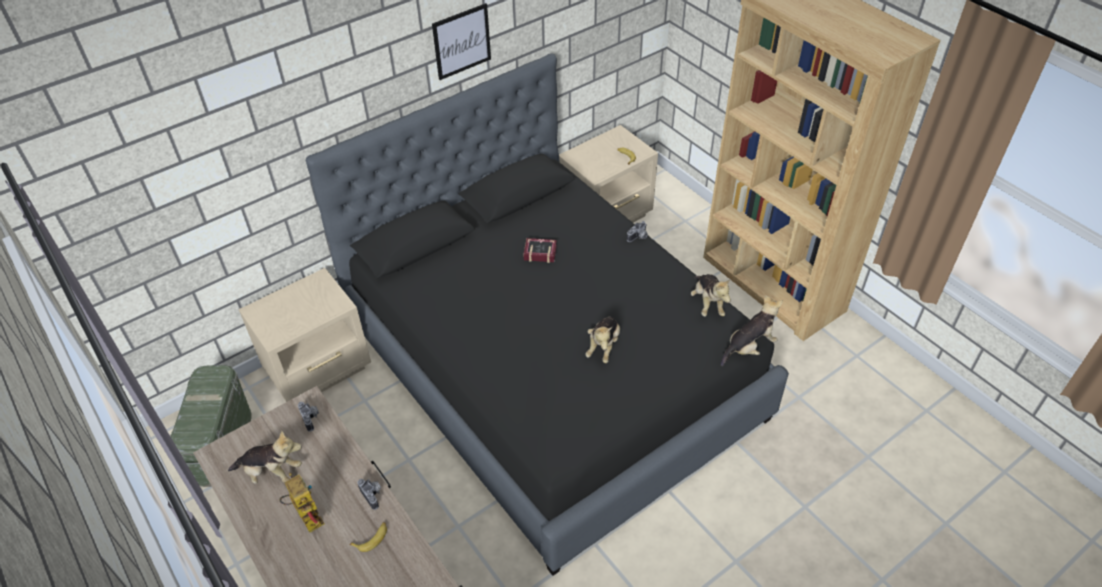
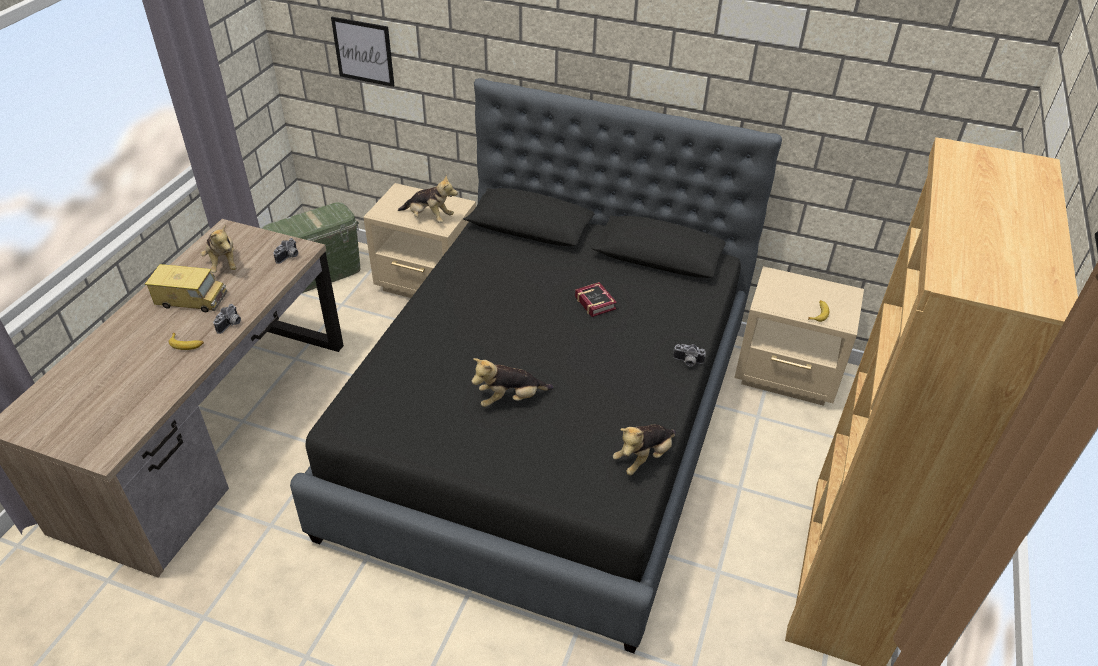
camera: 55 degrees right, 5 degrees down
toy robot [279,473,325,533] -> toy truck [145,264,227,312]
picture [432,3,491,80] -> picture moved to [331,17,394,87]
plush toy [721,295,783,366] -> plush toy moved to [398,175,458,223]

